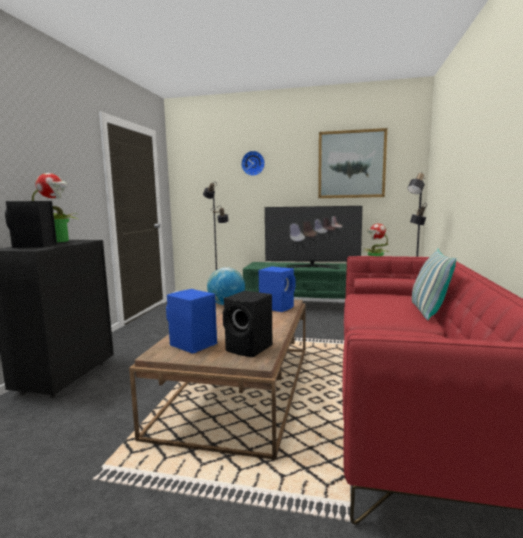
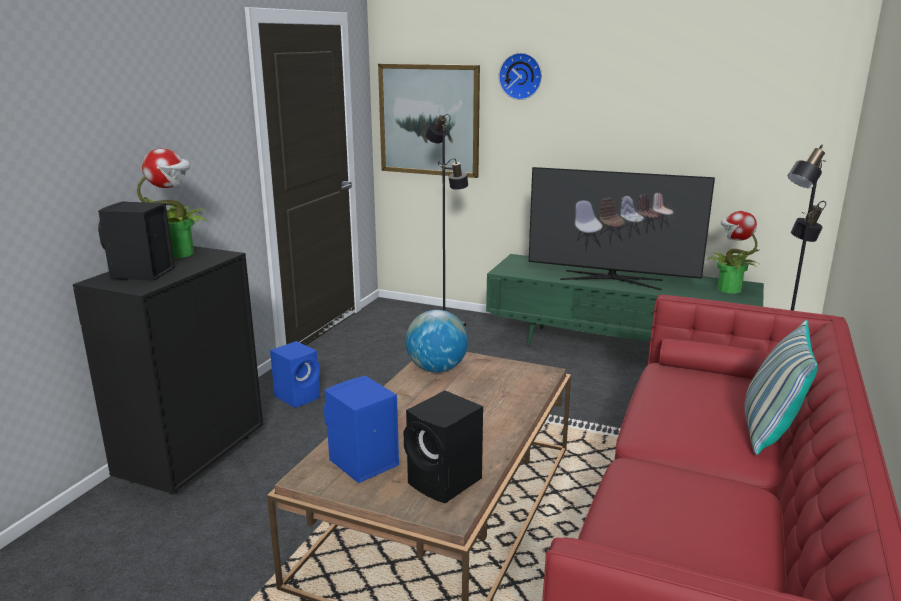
camera: 10 degrees right, 10 degrees up
blue speaker [259,266,295,312] -> blue speaker moved to [270,341,320,408]
picture [318,128,387,198] -> picture moved to [378,64,480,178]

